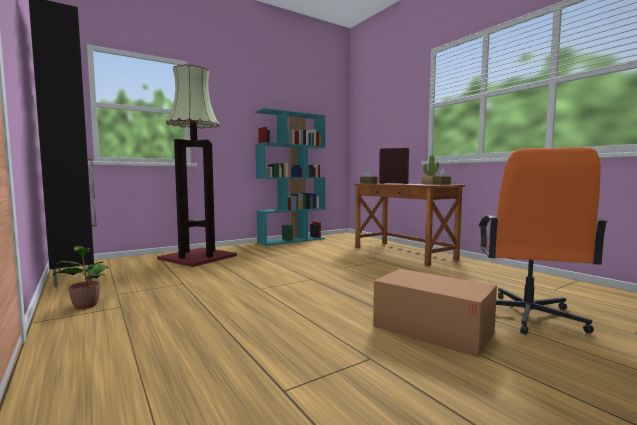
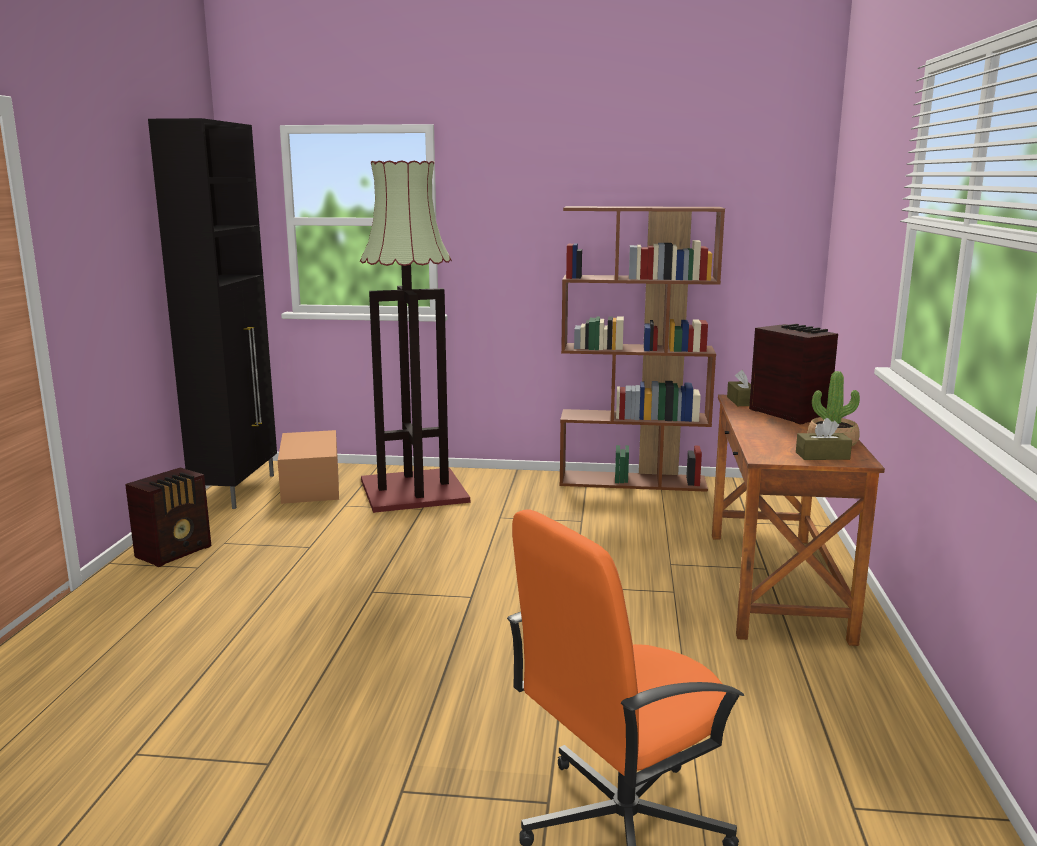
camera: 40 degrees right, 10 degrees up
potted plant [53,246,108,309] -> radio [125,468,211,567]
turquoise bookcase [255,108,325,246] -> brown bookcase [559,206,725,492]
cardboard box [373,269,497,357] -> cardboard box moved to [278,430,339,504]

